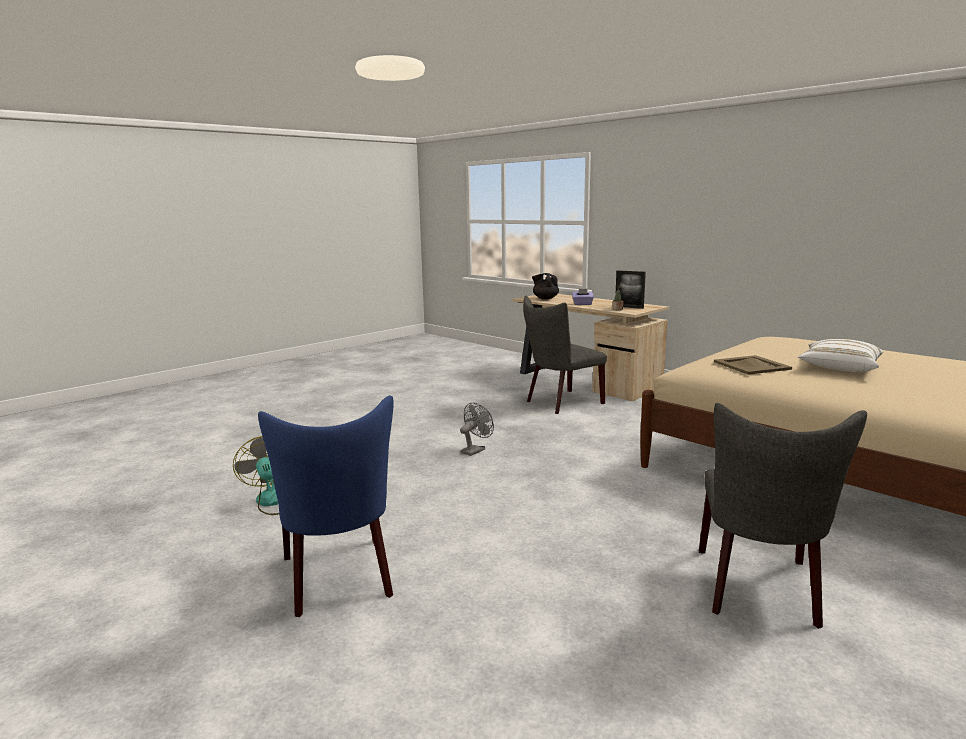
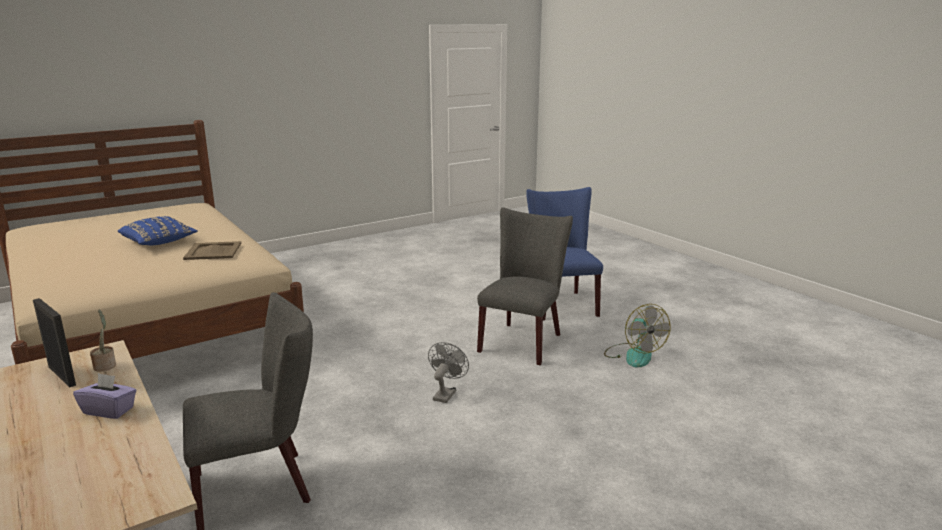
camera: 170 degrees left, 5 degrees up
grey fan [460,403,494,456] -> grey fan turned 150 degrees clockwise [428,342,469,403]
black teapot [532,273,559,300] -> none
grey chair [699,403,867,629] -> grey chair moved to [477,208,573,365]
white pillow [798,339,883,372] -> blue pillow [118,216,198,245]

